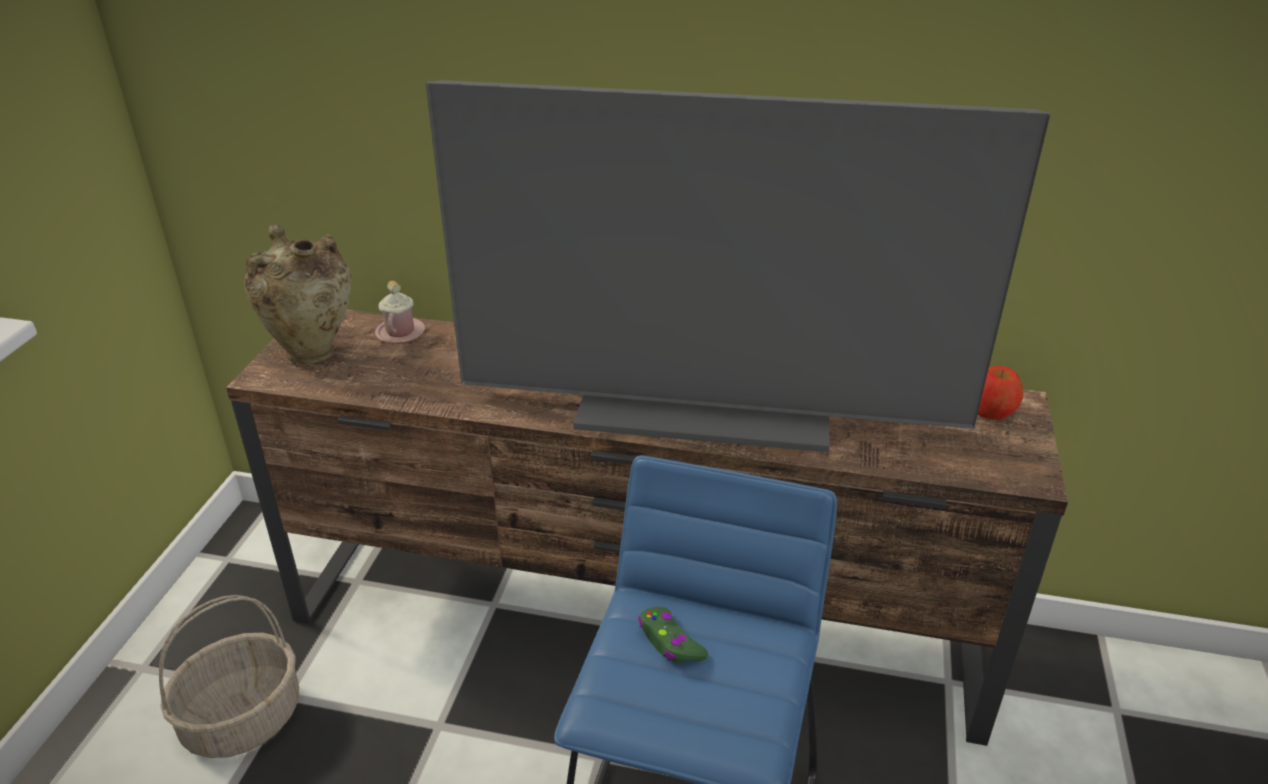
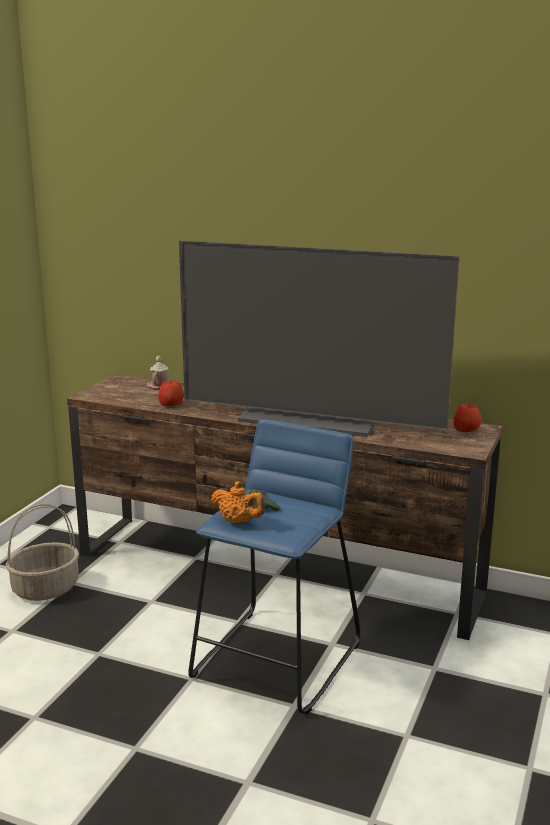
camera: 10 degrees right, 15 degrees down
beige vase [244,224,352,364] -> none
none -> apple [158,380,184,407]
none -> orange teapot [211,481,265,524]

